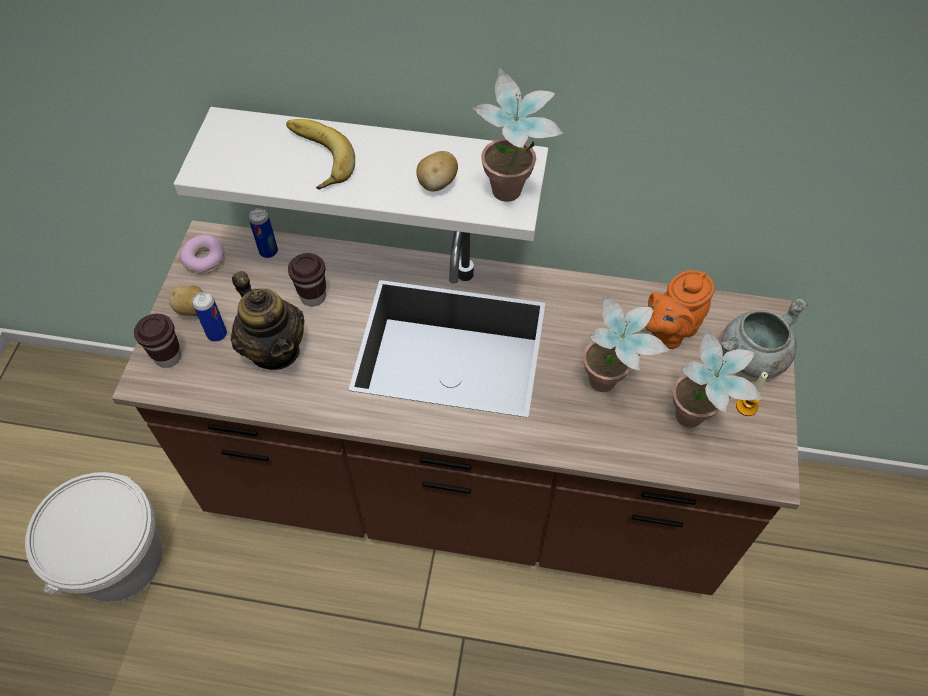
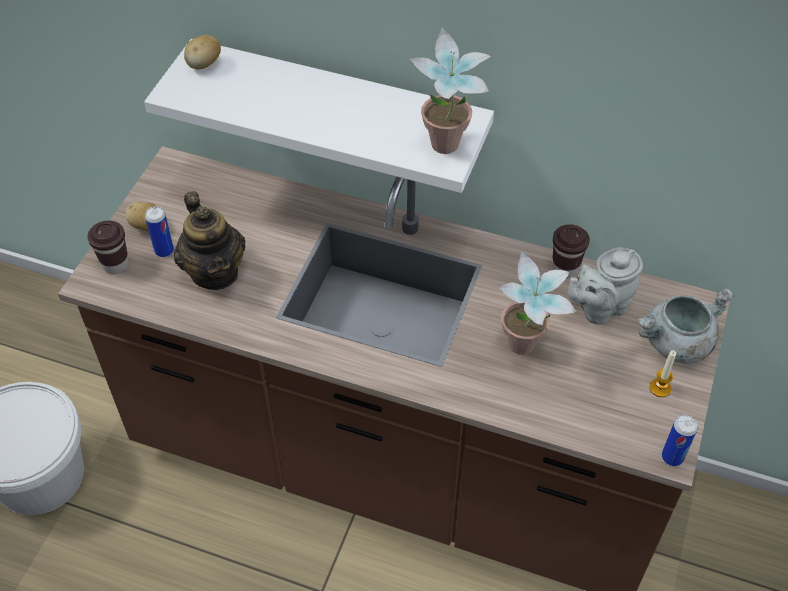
camera: 10 degrees right, 5 degrees down
donut [179,235,225,274] -> none
can [249,208,278,258] -> can moved to [662,415,698,466]
banana [286,119,355,190] -> none
brown cup [288,253,326,306] -> brown cup moved to [552,224,590,278]
potato [416,151,458,192] -> potato moved to [184,35,221,70]
orange teapot [645,270,715,349] -> grey teapot [567,247,643,324]
potted plant [673,328,763,428] -> none

